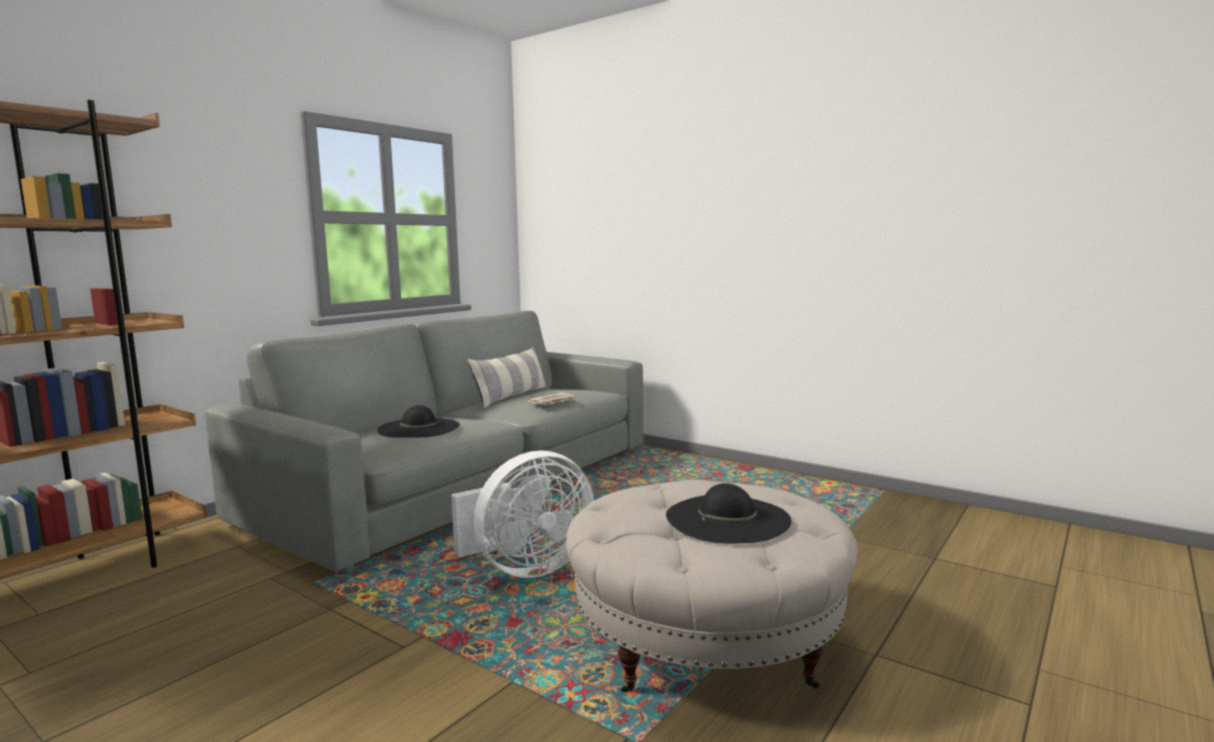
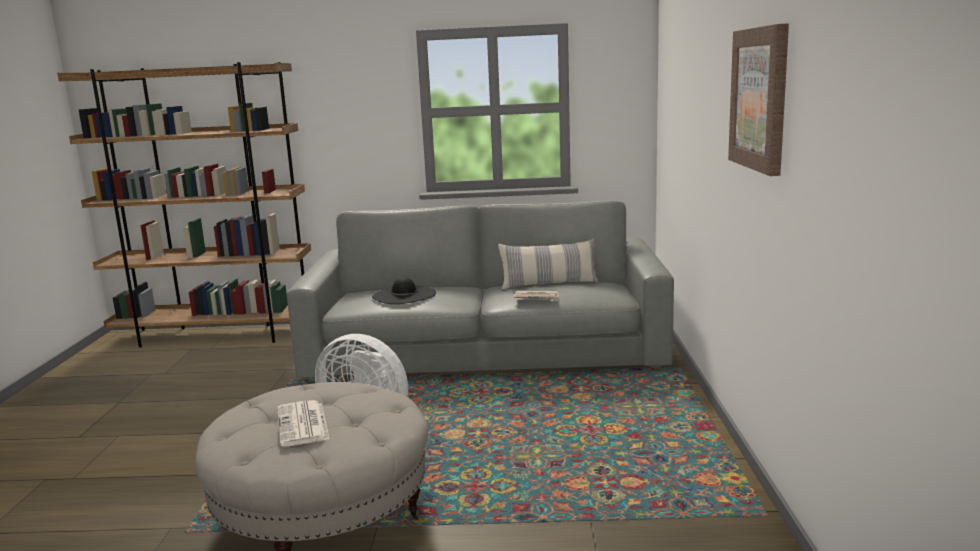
camera: 55 degrees right, 5 degrees up
black hat [666,483,791,544] -> newspaper [277,400,330,446]
none -> picture [728,23,789,176]

